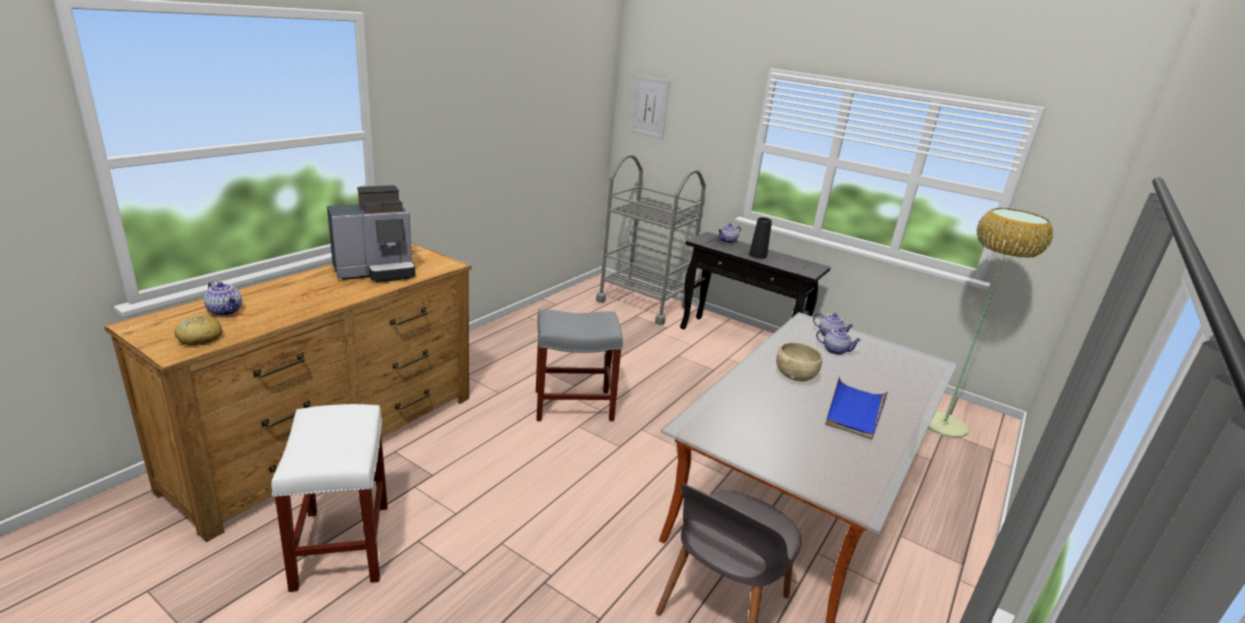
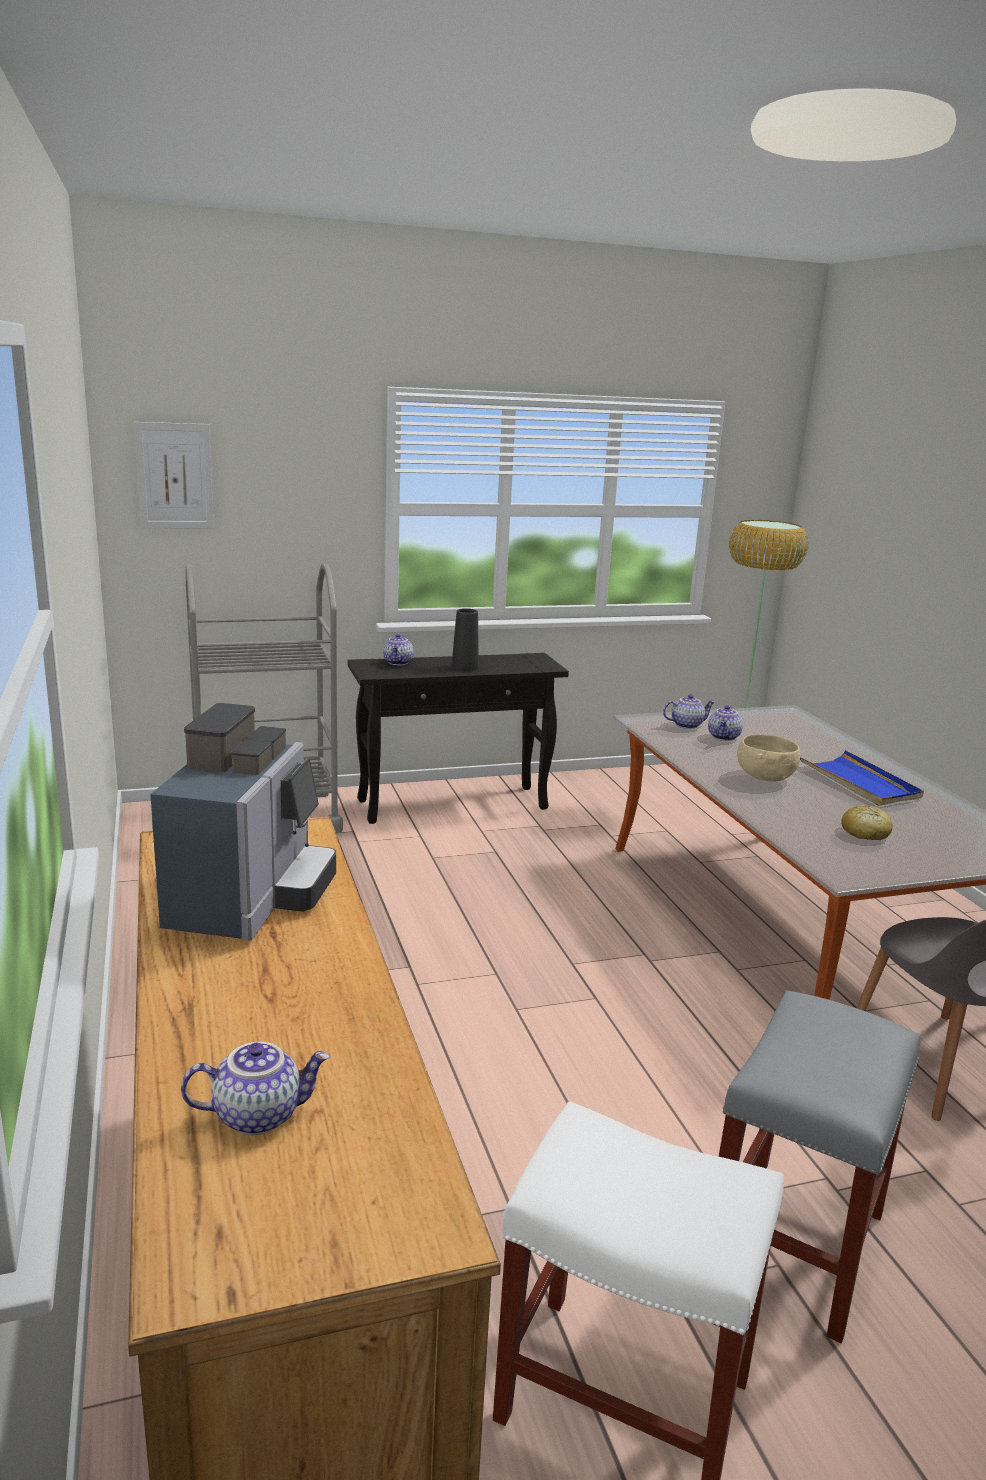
camera: 50 degrees left, 5 degrees down
bread [174,315,223,345] -> bread moved to [841,805,893,840]
grey stool [536,309,623,421] -> grey stool moved to [719,990,921,1343]
teapot [816,328,862,355] -> teapot turned 135 degrees clockwise [708,705,743,741]

